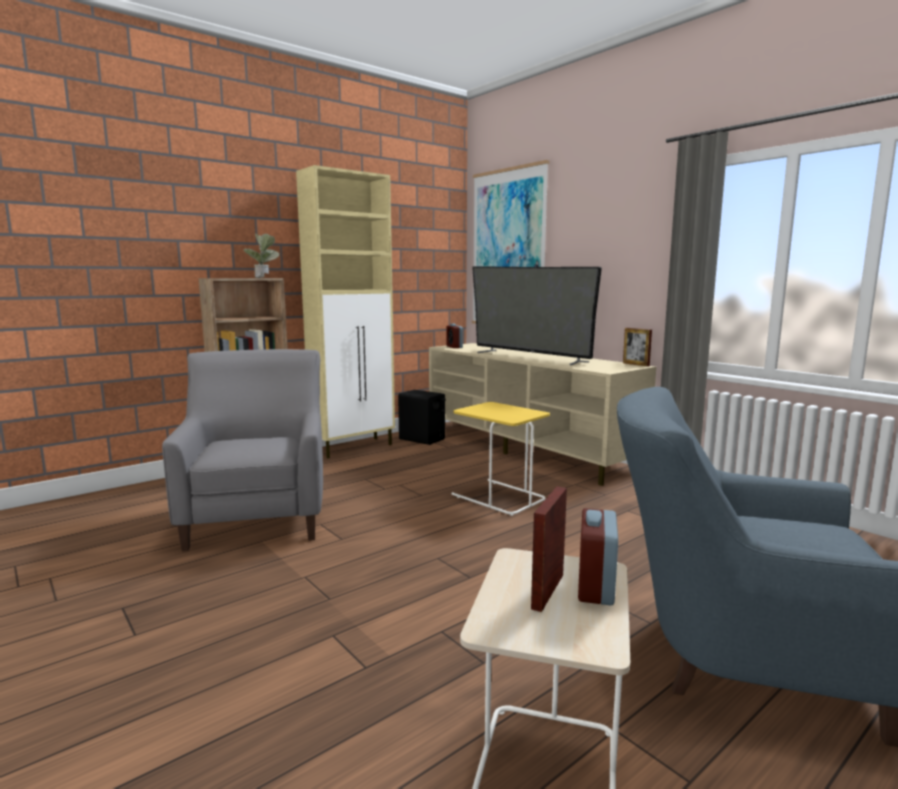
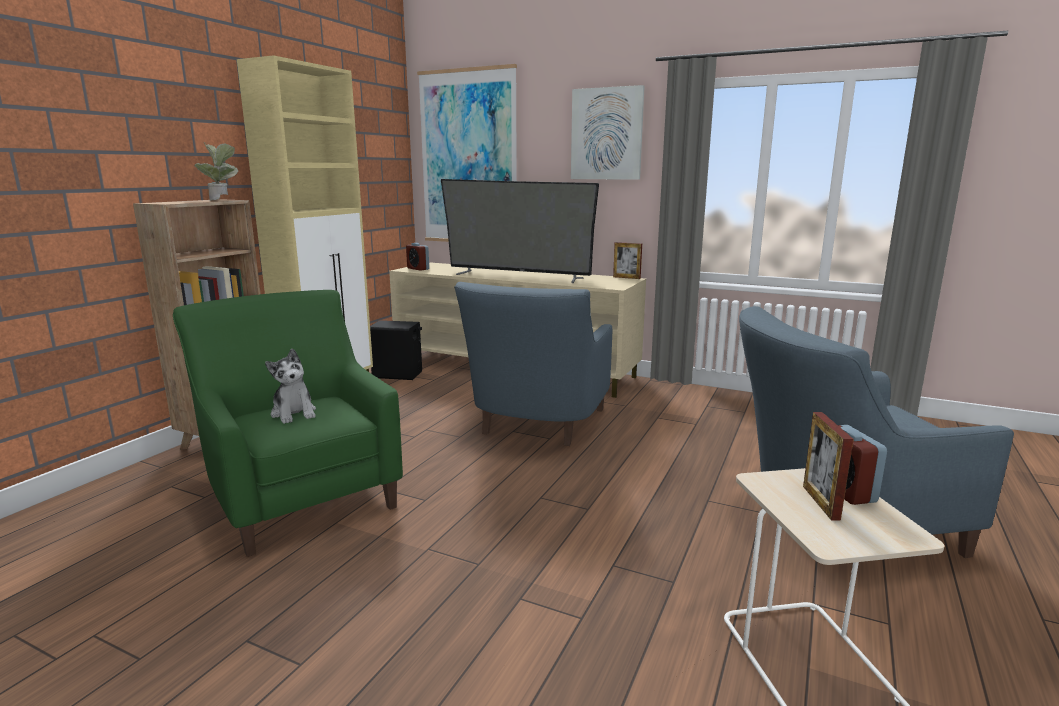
camera: 25 degrees left, 5 degrees up
grey armchair [162,349,323,551] -> green armchair [173,290,403,557]
yellow side table [452,402,550,516] -> blue armchair [454,282,612,446]
none -> plush toy [265,349,316,424]
none -> picture [571,85,645,180]

